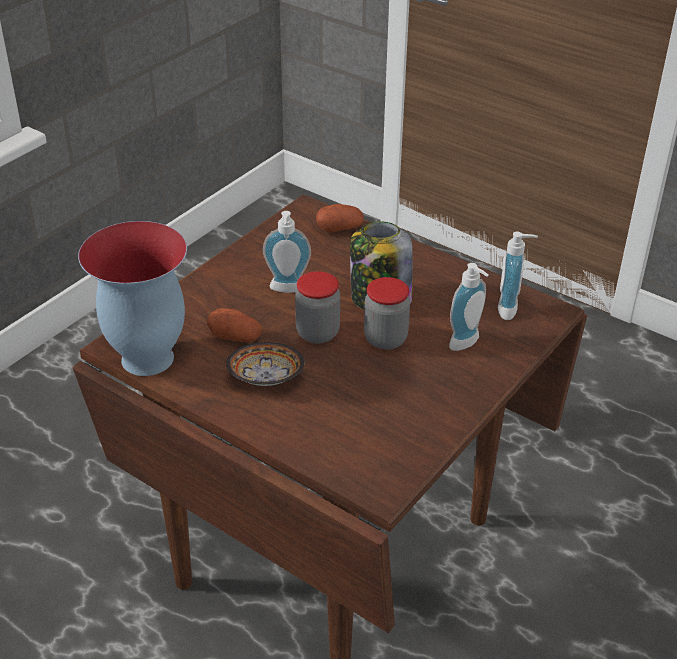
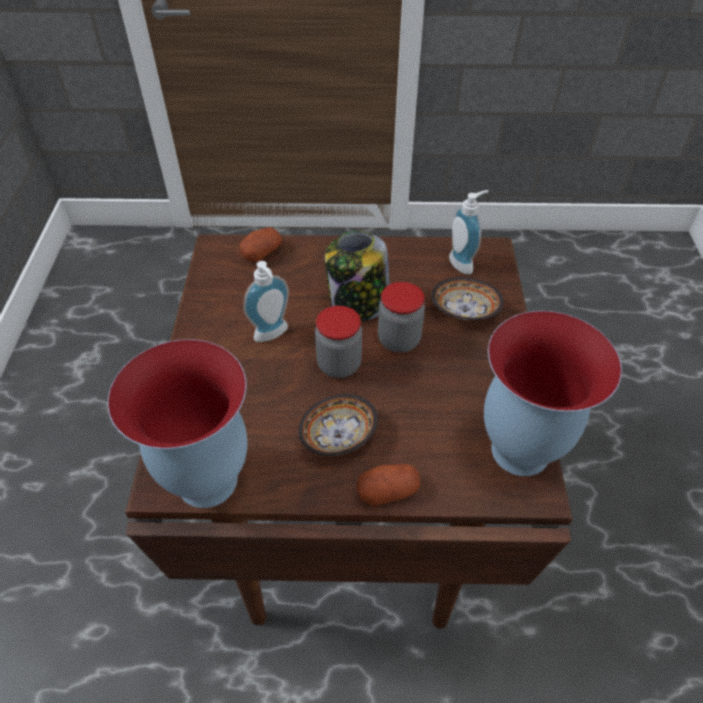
camera: 35 degrees left, 10 degrees up
potato [207,308,262,342] -> potato moved to [356,464,420,506]
soap dispenser [449,263,489,351] -> bowl [431,277,504,320]
none -> vase [484,311,622,476]

